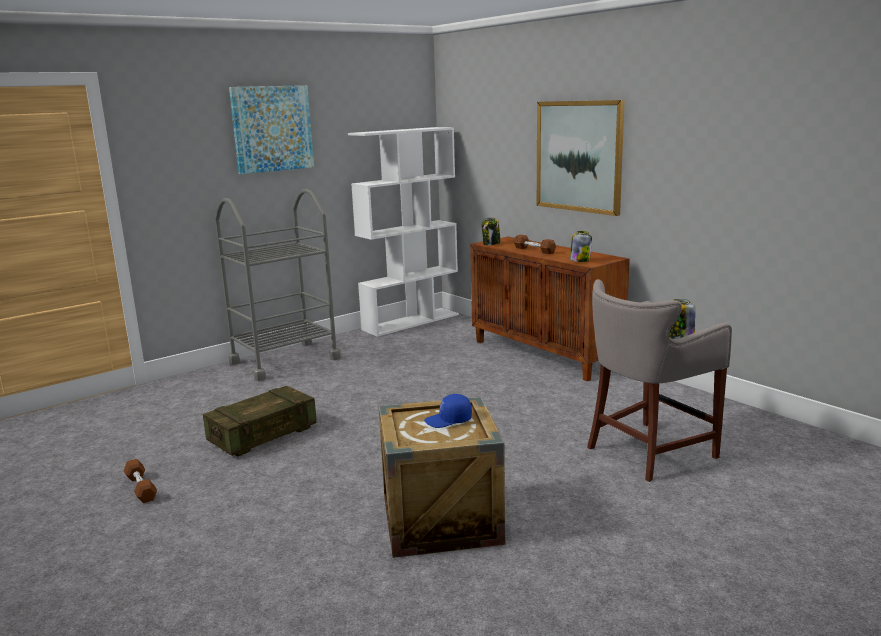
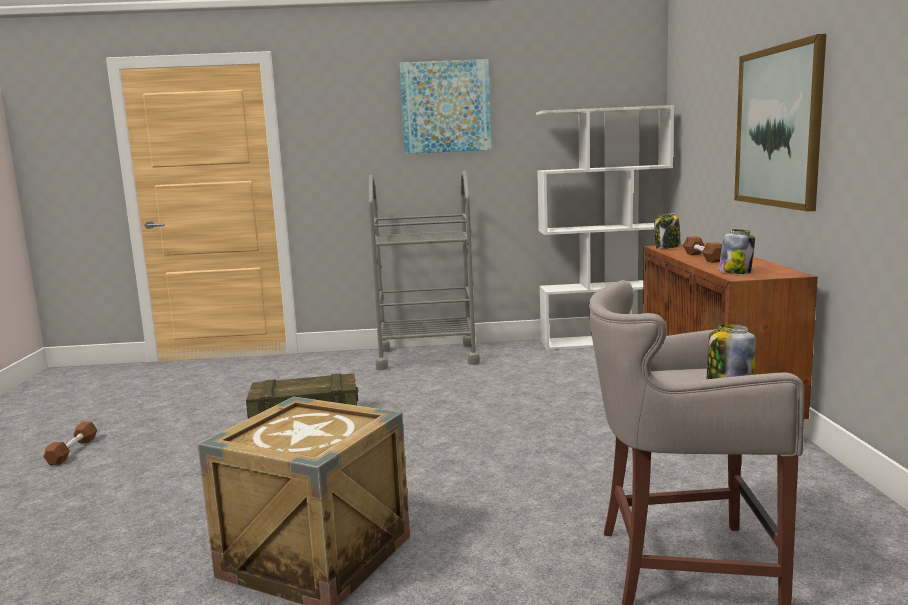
camera: 35 degrees right, 5 degrees down
brown dumbbell [123,459,157,503] -> brown dumbbell moved to [43,422,97,465]
blue cap [424,394,472,428] -> none

